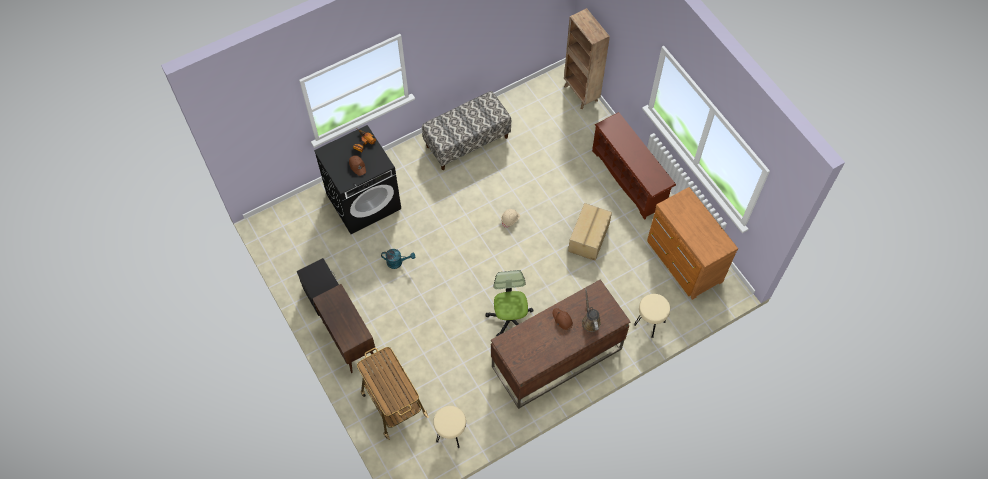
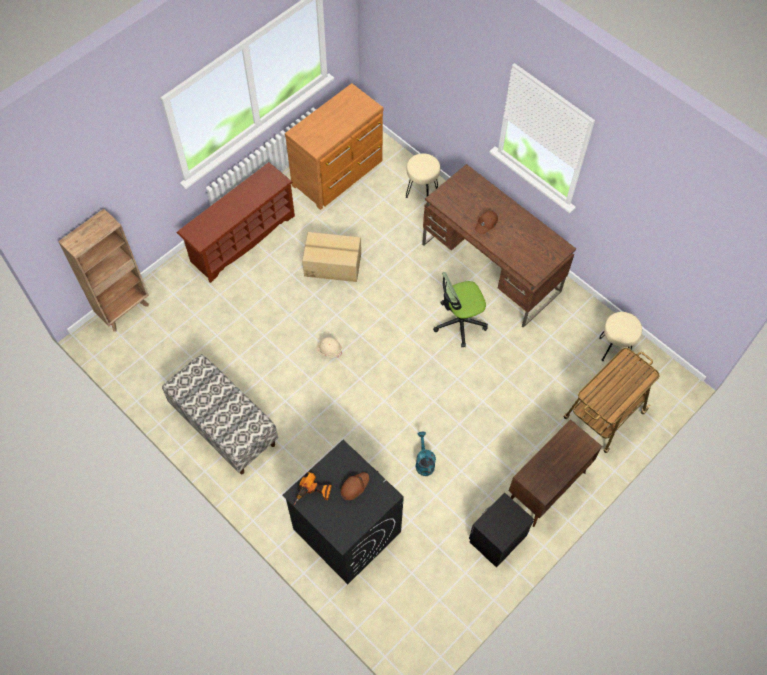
camera: 105 degrees left, 0 degrees up
brown watering can [582,288,601,332] -> none

